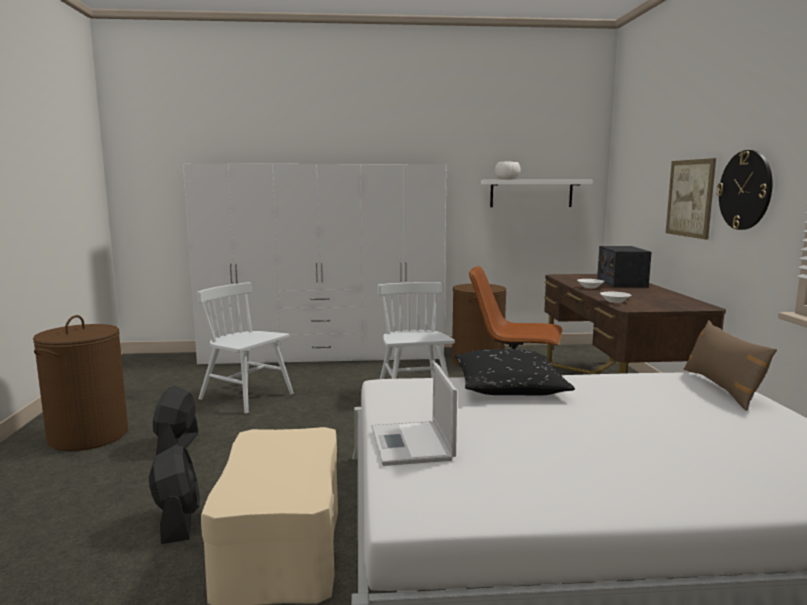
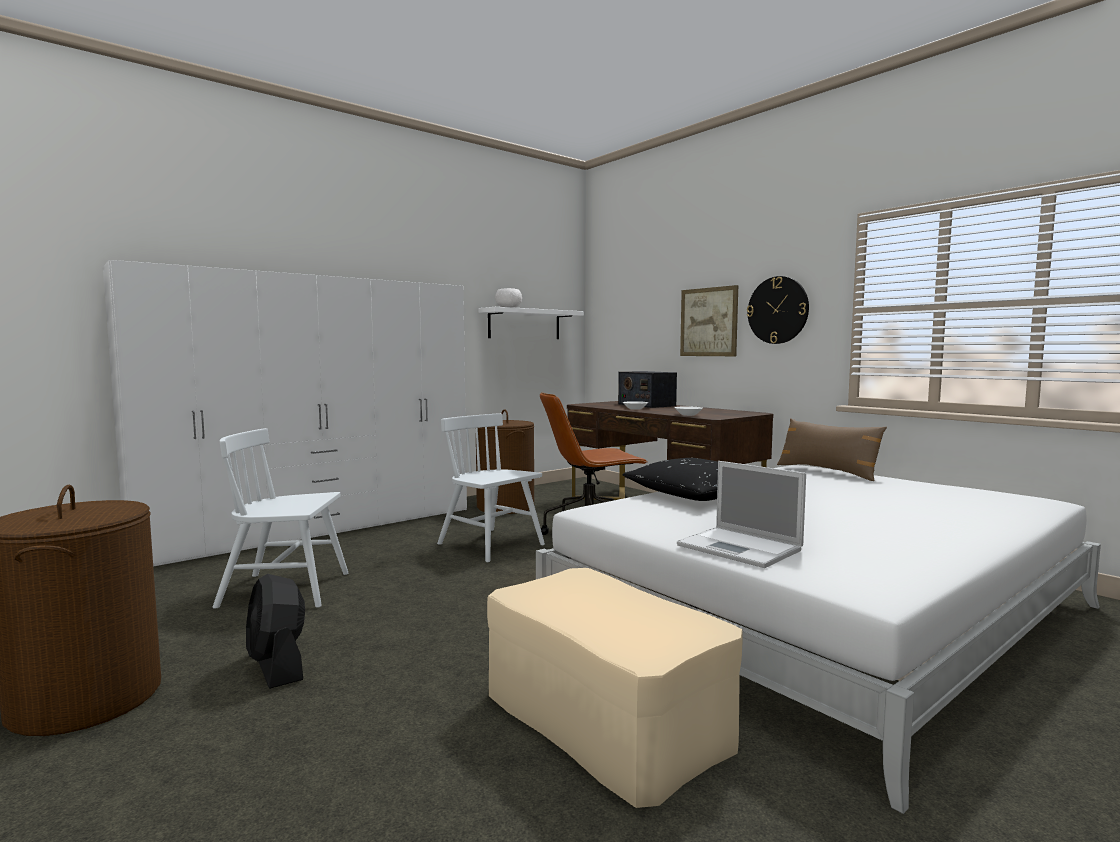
camera: 35 degrees left, 5 degrees down
black fan [149,445,200,544] -> none

